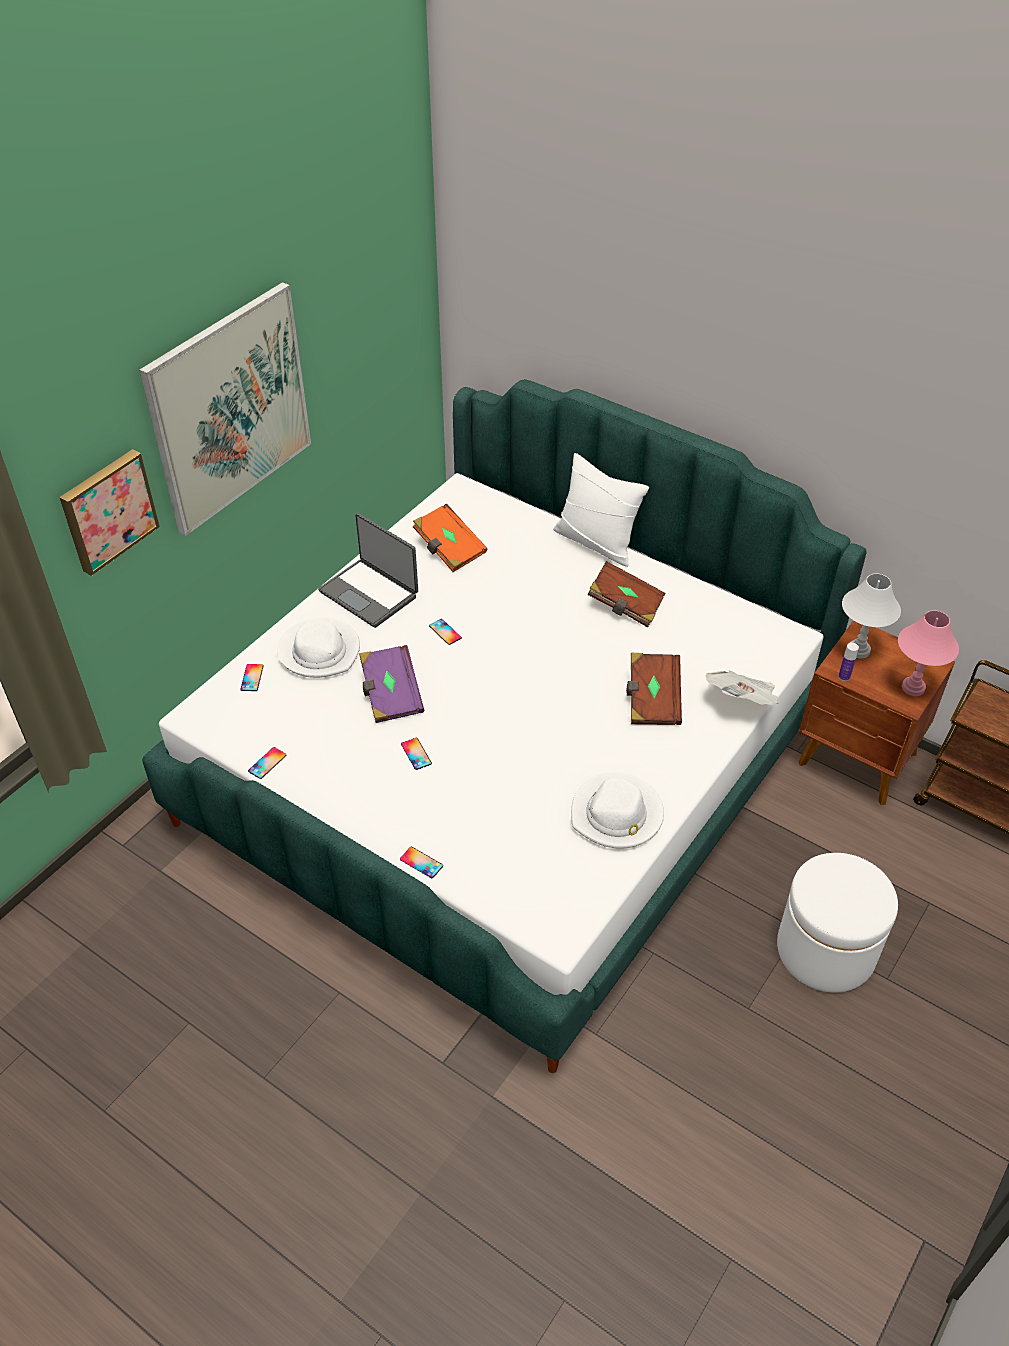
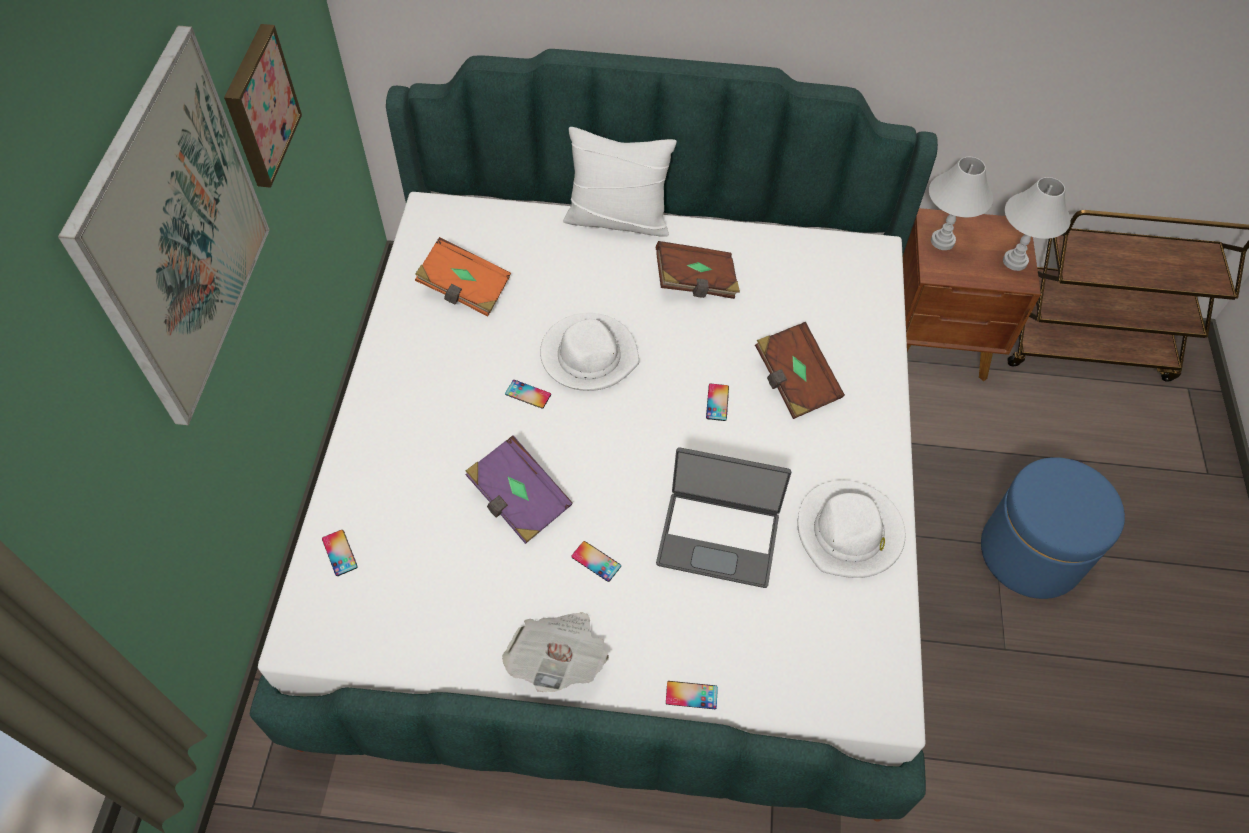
camera: 30 degrees left, 10 degrees up
picture [59,449,160,576] -> picture moved to [224,24,302,188]
phone [248,747,287,779] -> phone moved to [706,384,729,421]
white hat [277,618,360,678] -> white hat moved to [540,313,639,391]
laptop [318,513,418,628] -> laptop moved to [656,447,791,588]
newspaper [706,670,779,705] -> newspaper moved to [502,612,609,692]
white ottoman [777,853,898,993] -> blue ottoman [981,457,1125,599]
bottle [838,643,859,681] -> none
pink table lamp [898,610,959,696] -> white table lamp [1003,177,1071,271]

